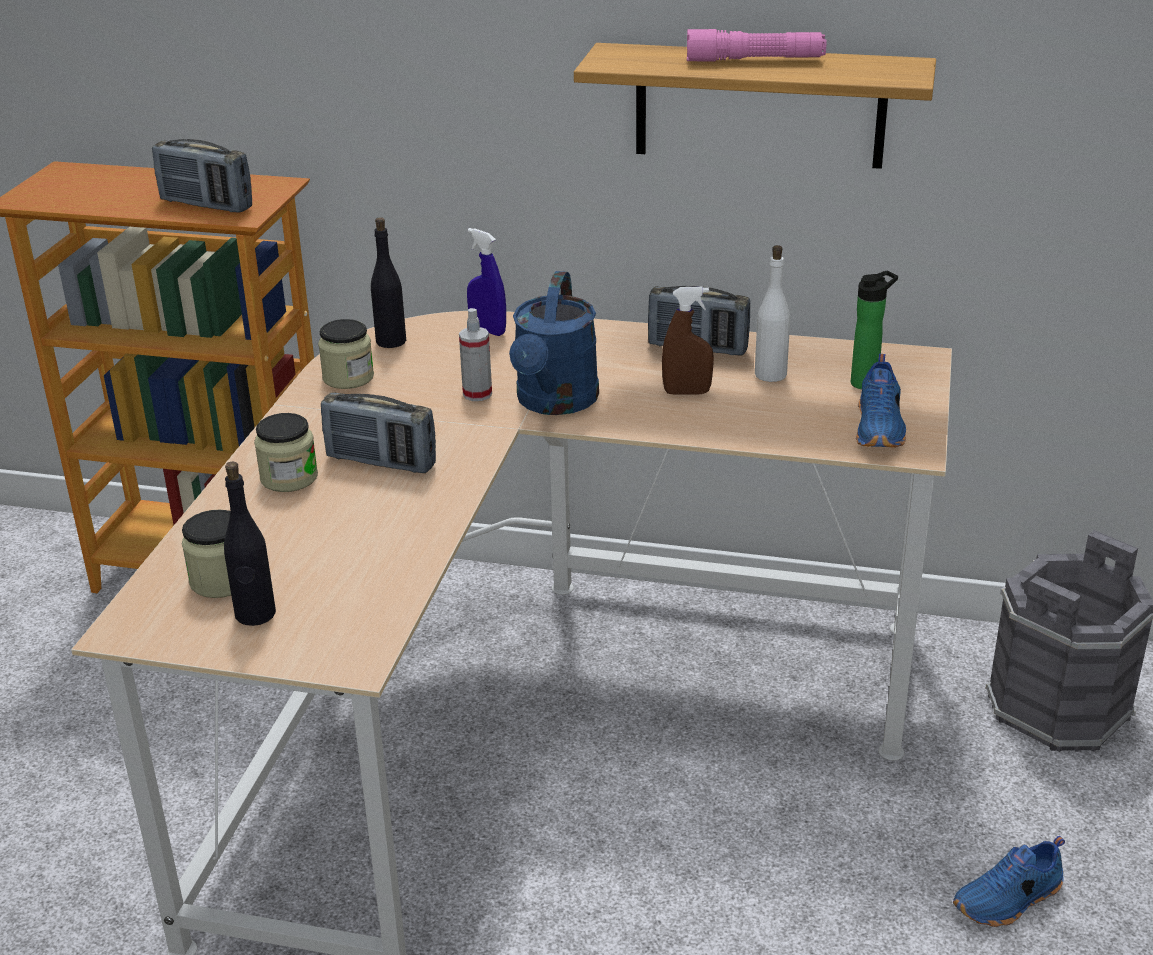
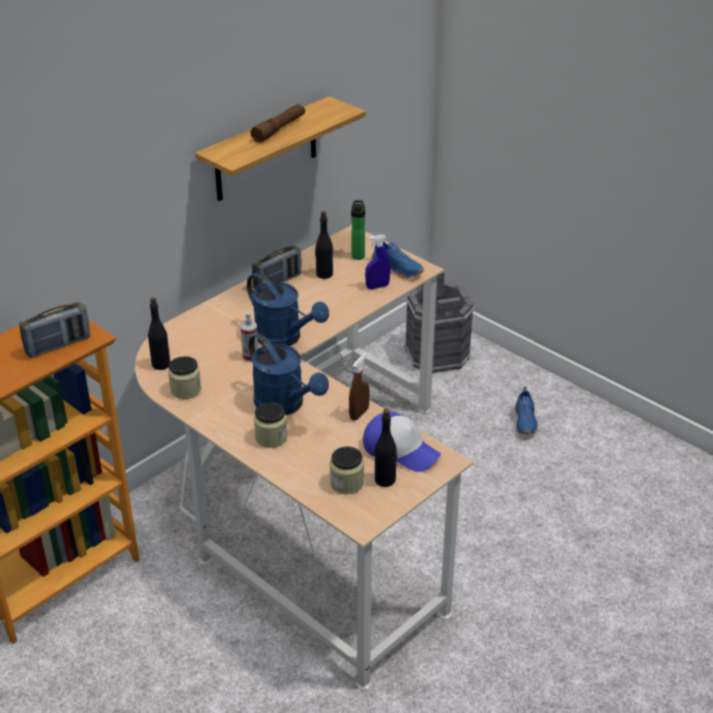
camera: 60 degrees left, 5 degrees up
radio [321,392,436,473] -> blue watering can [249,333,329,415]
blue spray bottle [467,228,506,336] -> blue spray bottle moved to [365,235,390,289]
brown spray bottle [662,286,714,395] -> brown spray bottle moved to [349,353,370,421]
pink flashlight [687,29,826,61] -> brown flashlight [251,104,305,143]
white bottle [755,245,790,382] -> black bottle [315,211,333,279]
none -> cap [363,412,441,472]

